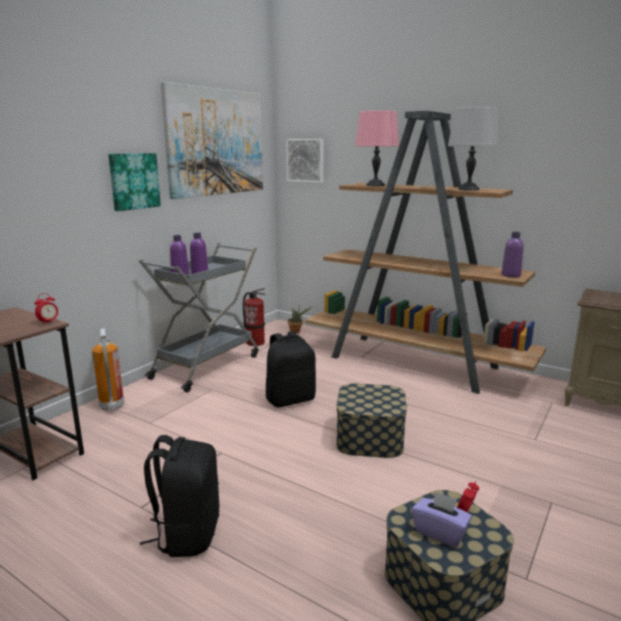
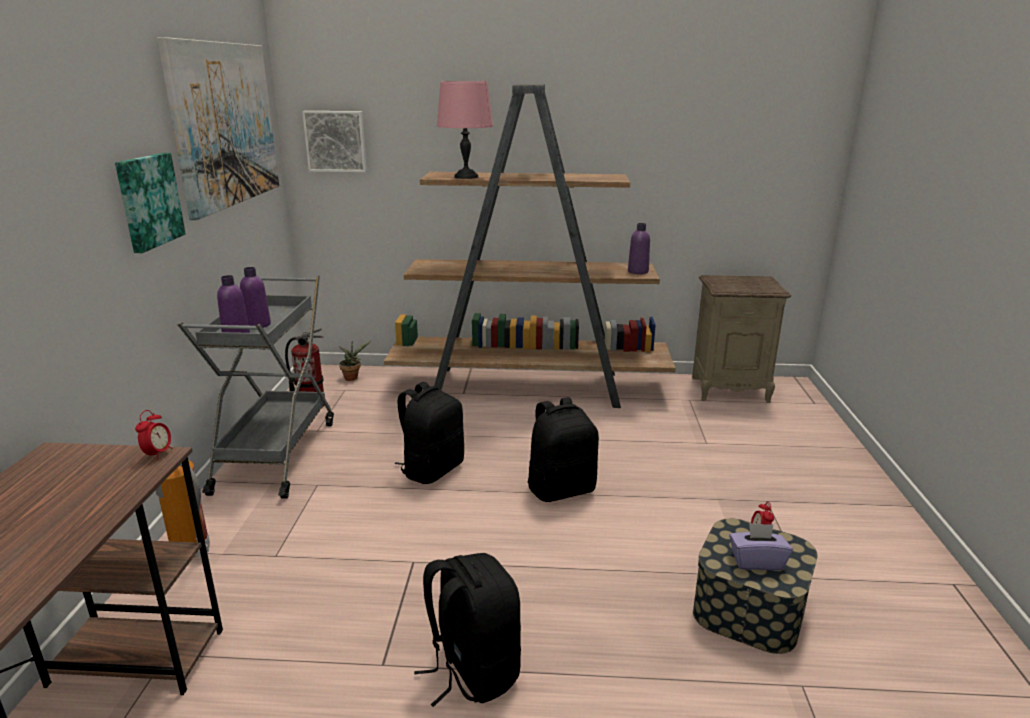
camera: 30 degrees left, 5 degrees up
storage box [337,383,407,458] -> black backpack [528,397,599,502]
grey table lamp [448,107,498,191] -> none

